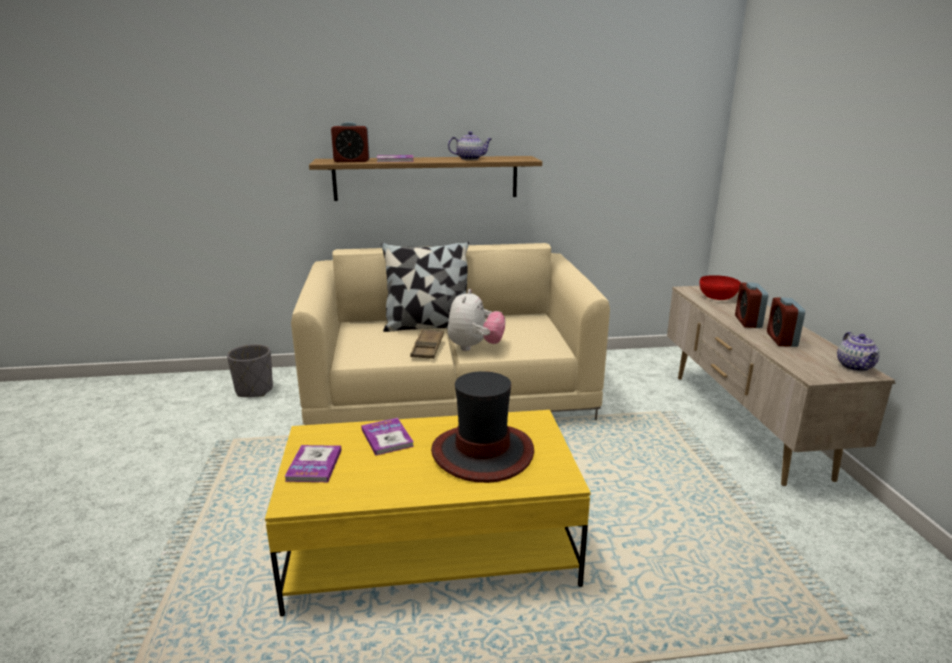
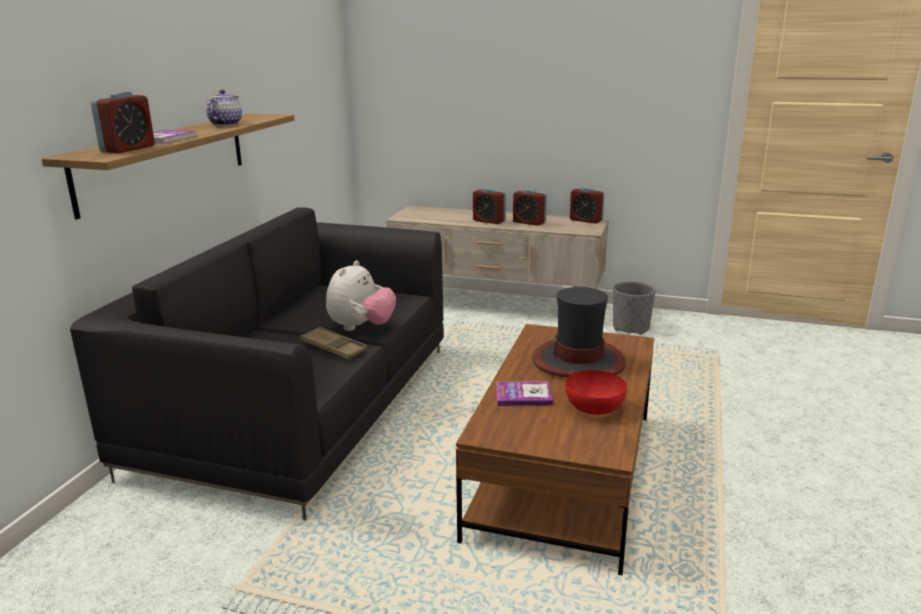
camera: 65 degrees left, 0 degrees up
grey planter [227,344,273,397] -> grey planter moved to [613,282,655,335]
yellow coffee table [265,410,591,616] -> brown coffee table [456,324,655,575]
book [284,445,341,482] -> none
beige sofa [291,243,610,425] -> black sofa [70,208,444,520]
pillow [381,242,469,332] -> none
plush toy [447,289,505,351] -> plush toy turned 75 degrees clockwise [326,260,396,331]
red bowl [700,275,741,300] -> red bowl moved to [565,370,627,415]
teapot [837,332,880,371] -> alarm clock [570,187,605,224]

